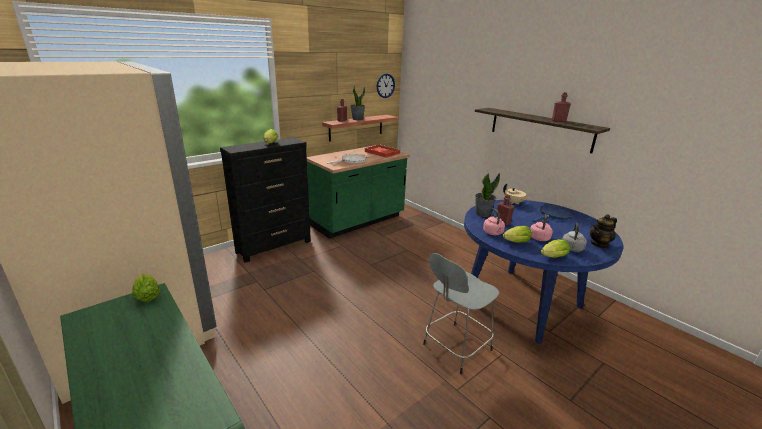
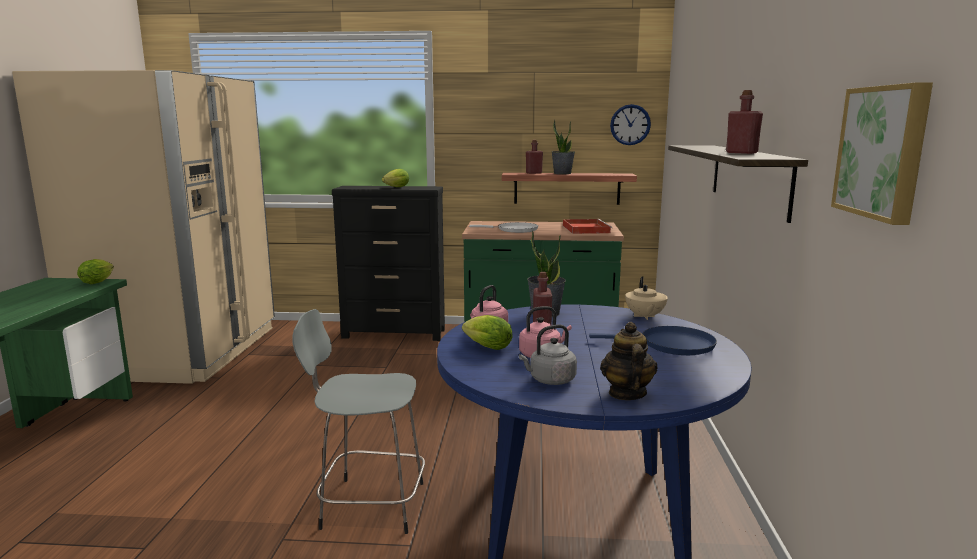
camera: 45 degrees right, 10 degrees down
lettuce [541,239,570,258] -> none
teapot [589,214,617,248] -> teapot turned 75 degrees clockwise [600,322,658,400]
none -> picture [831,82,933,225]

